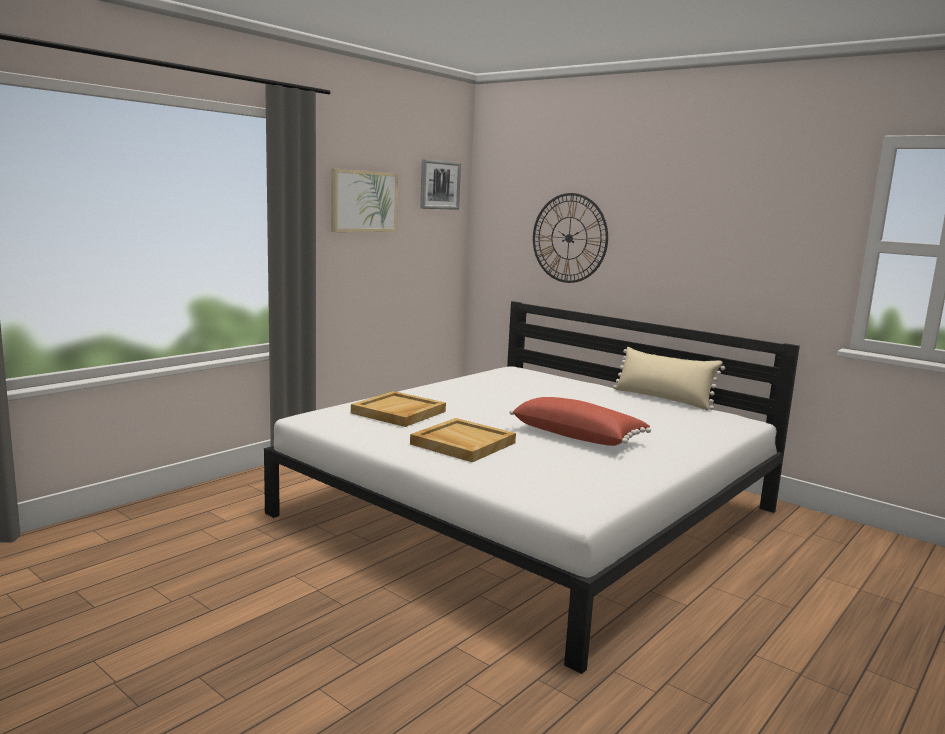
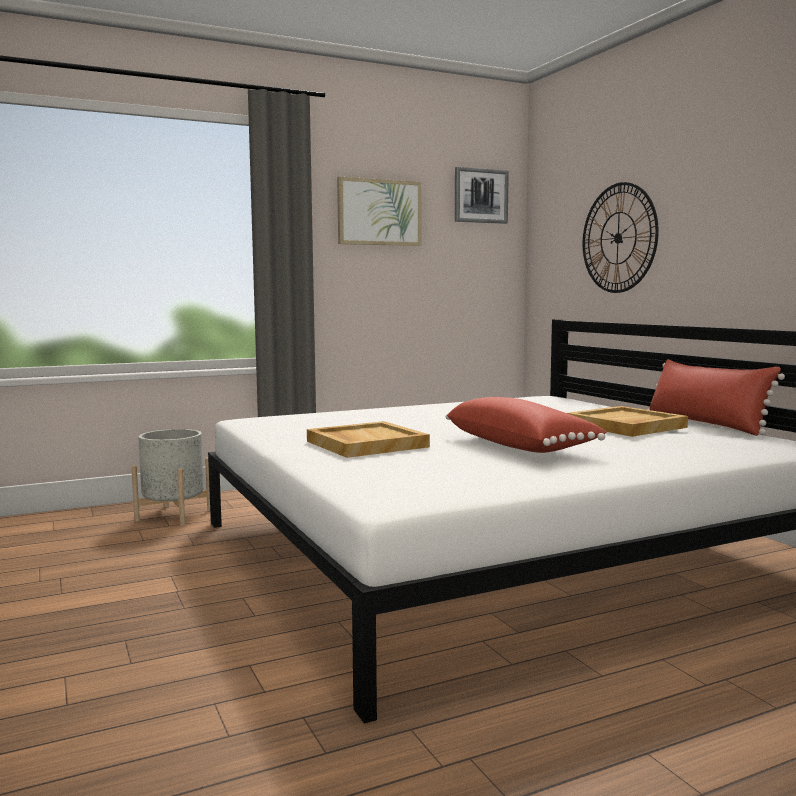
camera: 25 degrees right, 5 degrees down
beige tray [351,391,446,427] -> beige tray moved to [568,406,688,437]
beige pillow [613,347,725,411] -> red pillow [648,359,785,436]
none -> grey planter [131,429,210,526]

